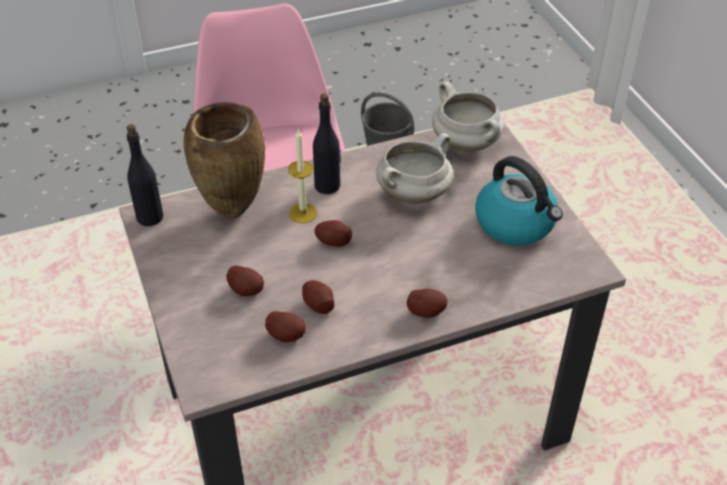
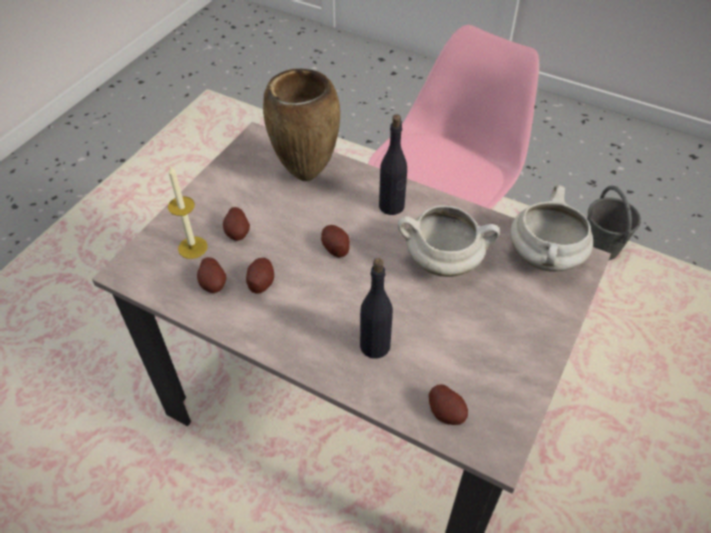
camera: 50 degrees right, 5 degrees up
black bottle [126,124,163,226] -> black bottle moved to [360,258,393,359]
candle [288,130,318,223] -> candle moved to [168,166,208,259]
potato [407,289,448,318] -> potato moved to [429,384,468,425]
kettle [475,156,563,246] -> none

